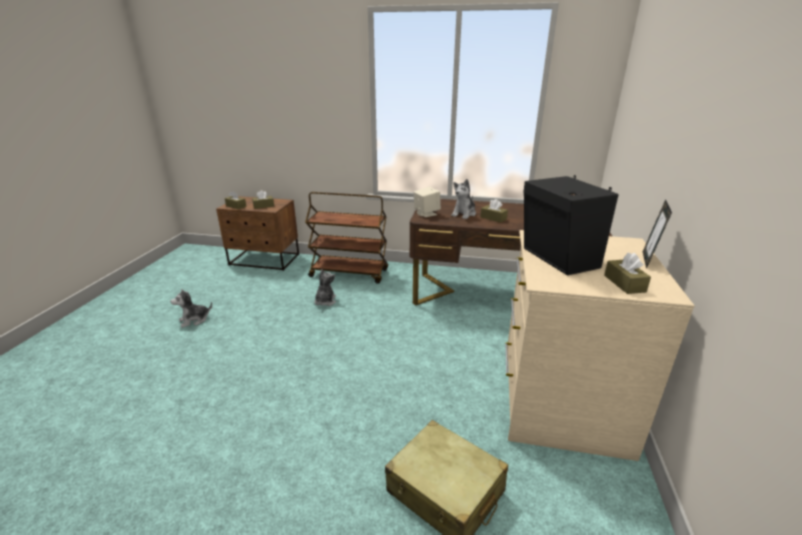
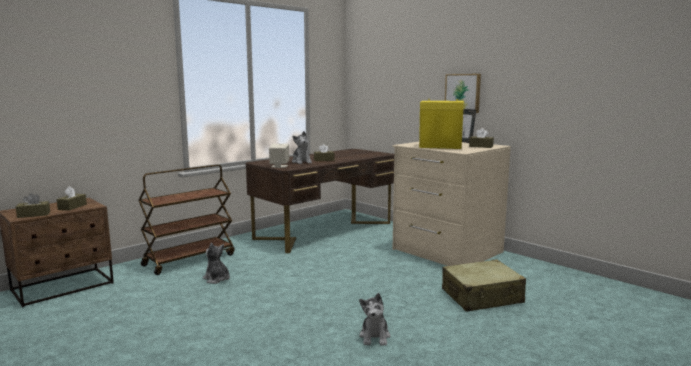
camera: 55 degrees left, 15 degrees down
plush toy [170,288,212,328] -> plush toy moved to [359,293,390,346]
black speaker [523,175,619,275] -> yellow speaker [419,99,464,149]
none -> picture [445,74,481,113]

